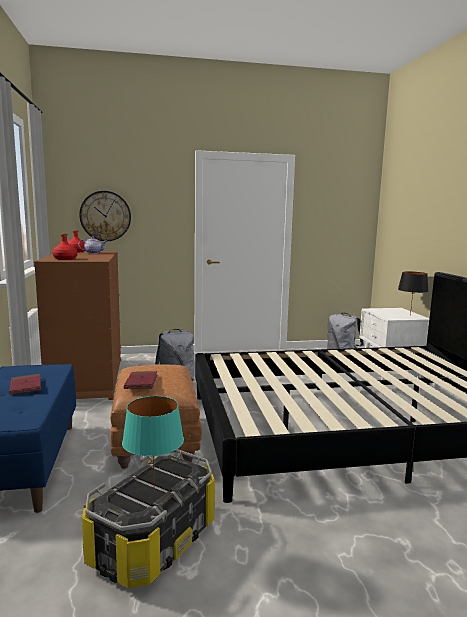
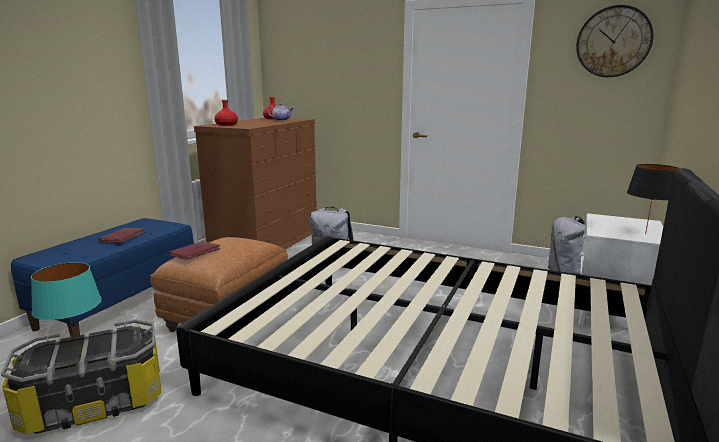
camera: 35 degrees right, 5 degrees up
wall clock [79,191,131,241] -> wall clock moved to [576,5,654,77]

